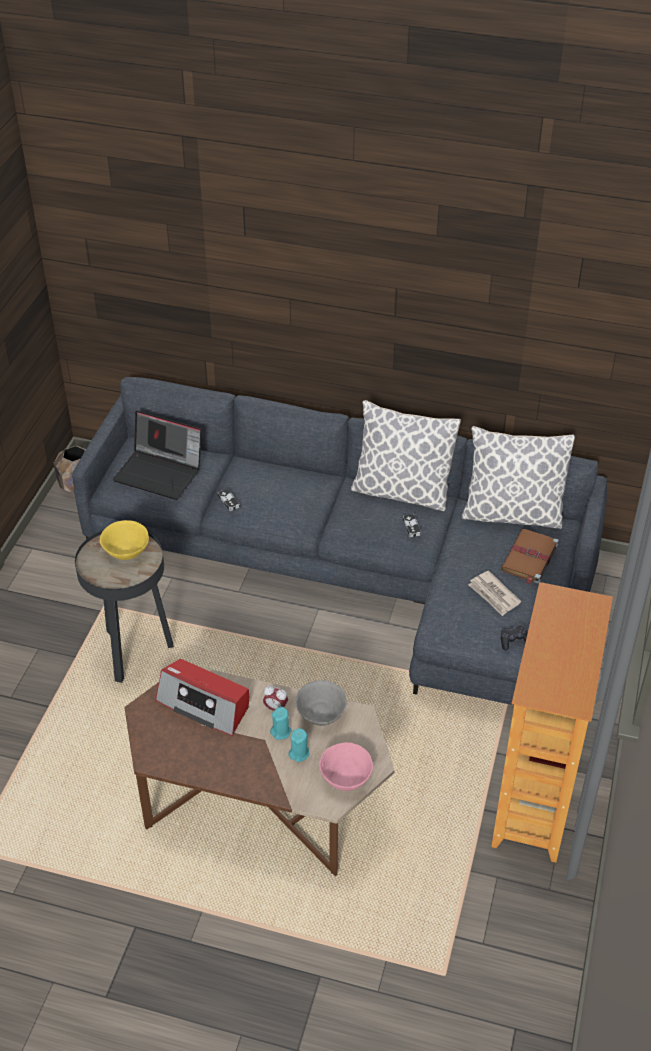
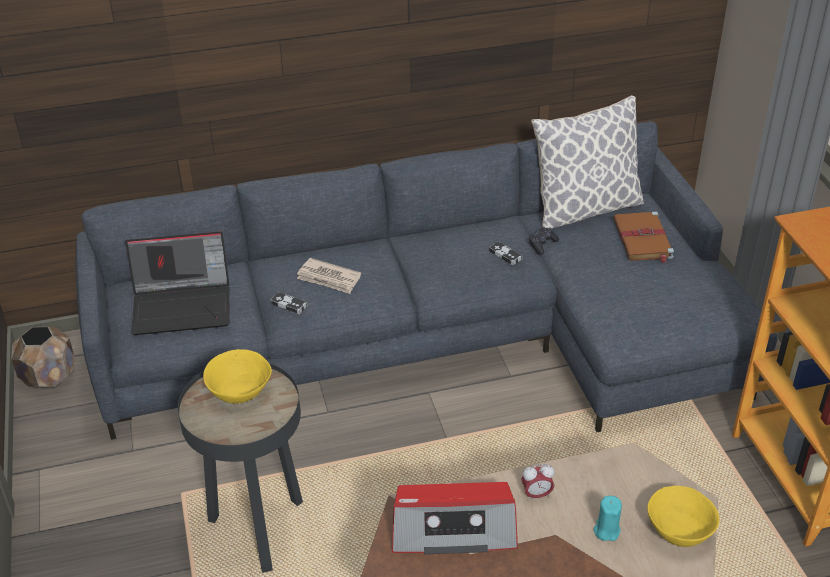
camera: 30 degrees left, 5 degrees down
turquoise candle [270,707,292,740] -> none
grey bowl [295,680,347,726] -> none
pink bowl [319,742,373,791] -> yellow bowl [647,486,719,547]
pillow [351,400,461,511] -> none
newspaper [468,570,521,616] -> newspaper moved to [297,258,361,294]
black game controller [501,625,528,650] -> black game controller moved to [528,227,559,255]

